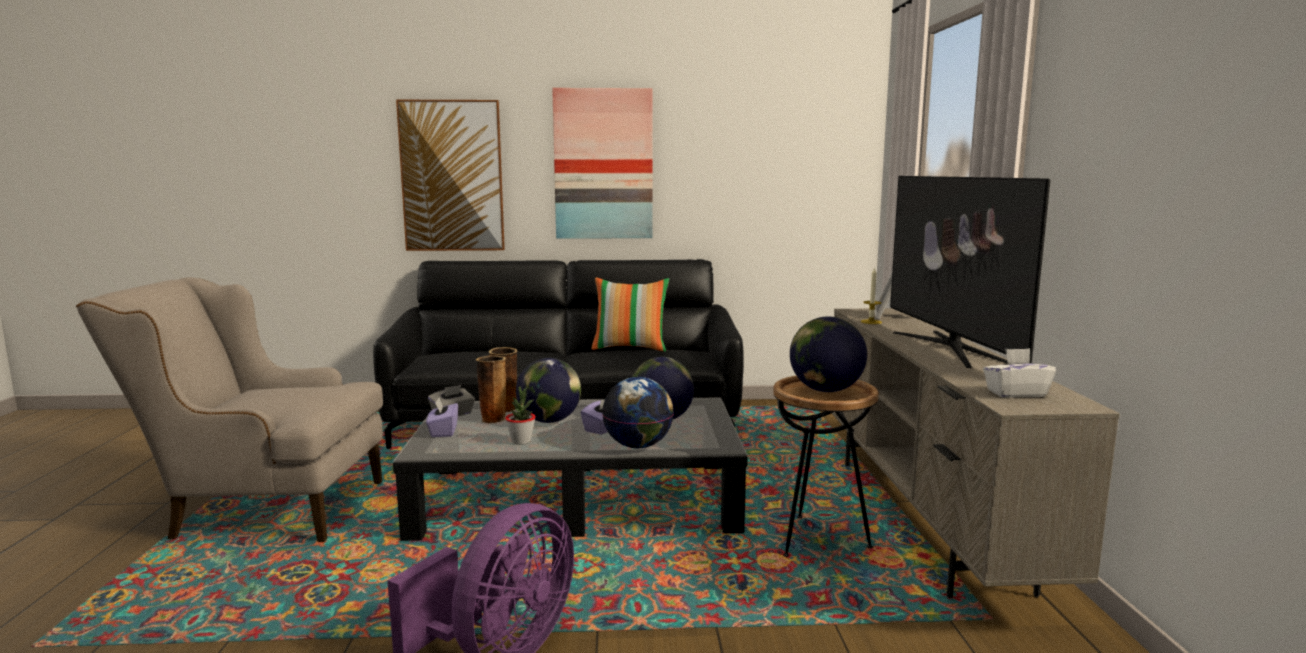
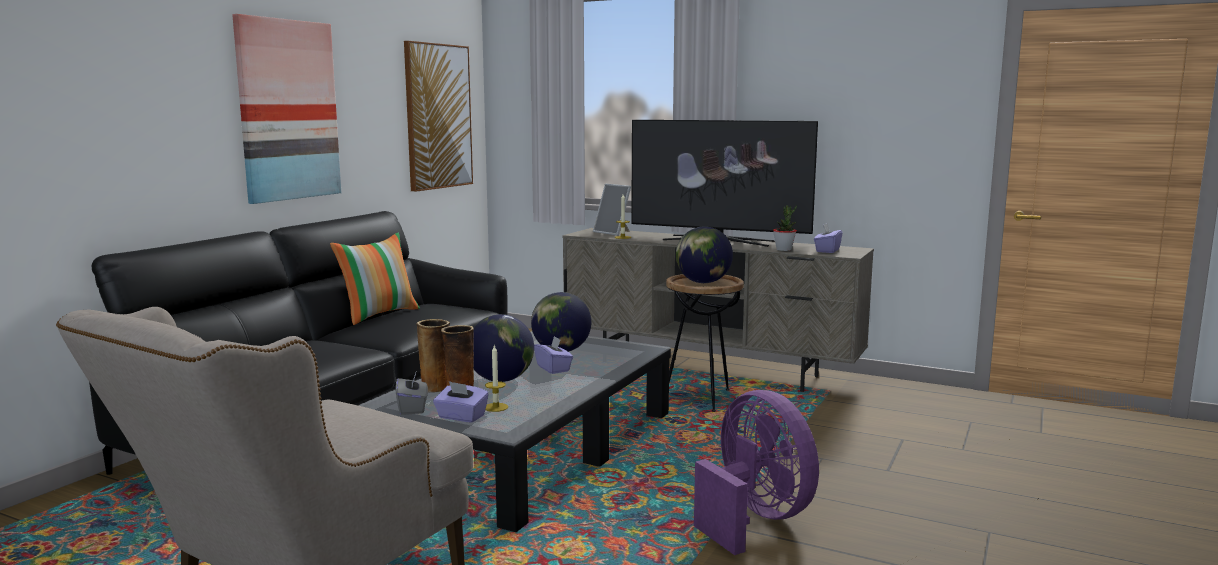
camera: 60 degrees left, 0 degrees up
picture [396,100,505,251] -> picture moved to [404,41,473,192]
potted plant [505,387,536,445] -> potted plant moved to [773,205,797,251]
globe [602,377,674,448] -> none
white tissue box [983,348,1056,398] -> purple tissue box [814,223,843,253]
none -> candle [485,345,508,412]

